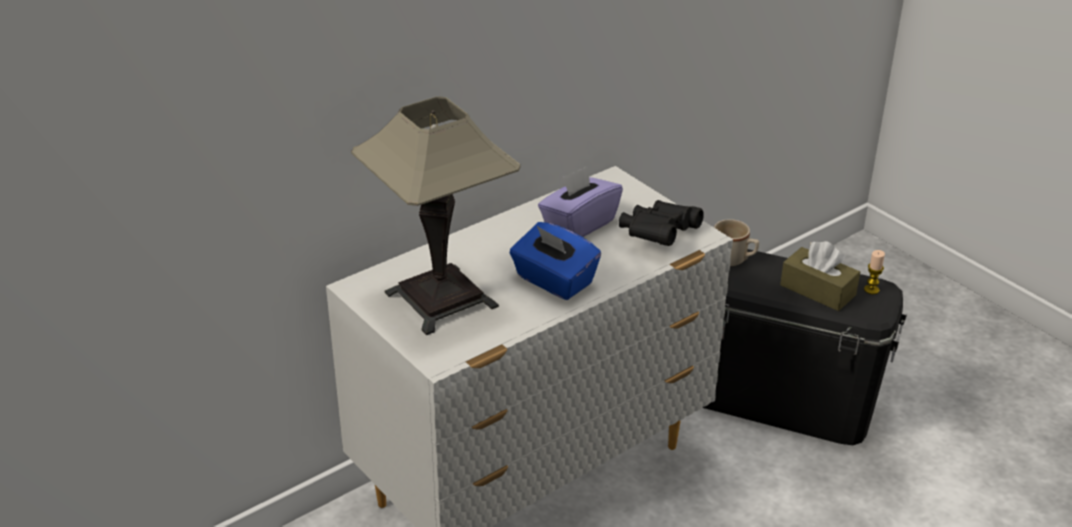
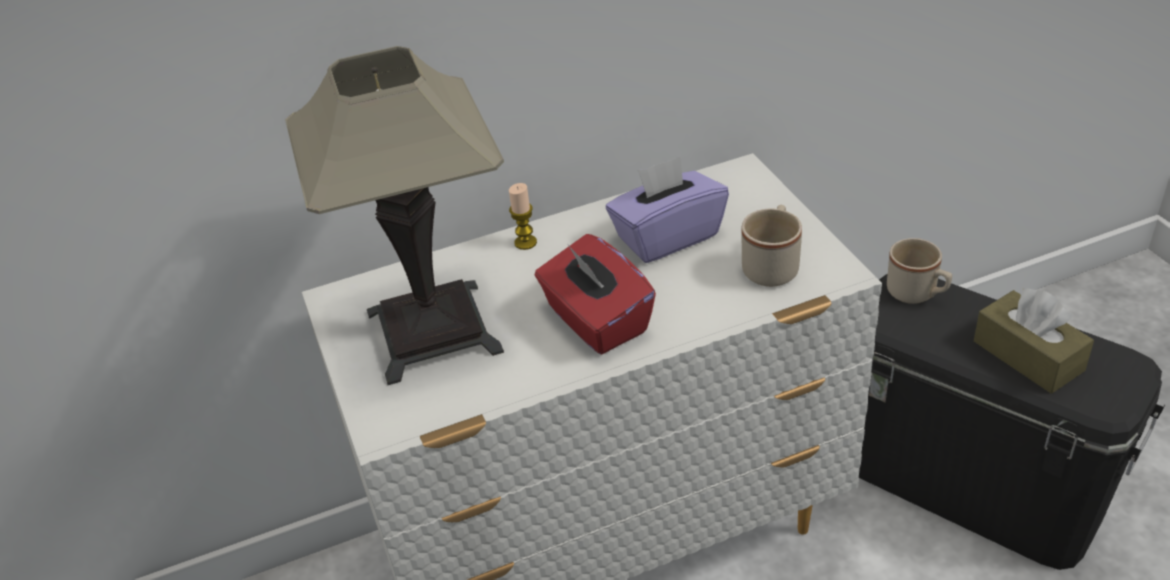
camera: 20 degrees right, 5 degrees up
blue tissue box [509,222,601,300] -> red tissue box [535,234,656,354]
black binoculars [619,200,704,246] -> beige mug [741,205,802,287]
candle [864,250,885,294] -> candle moved to [509,183,537,250]

